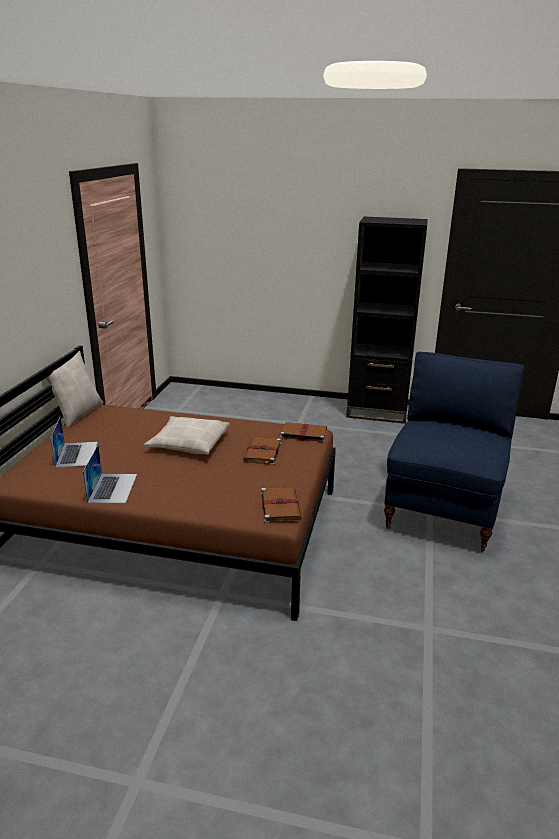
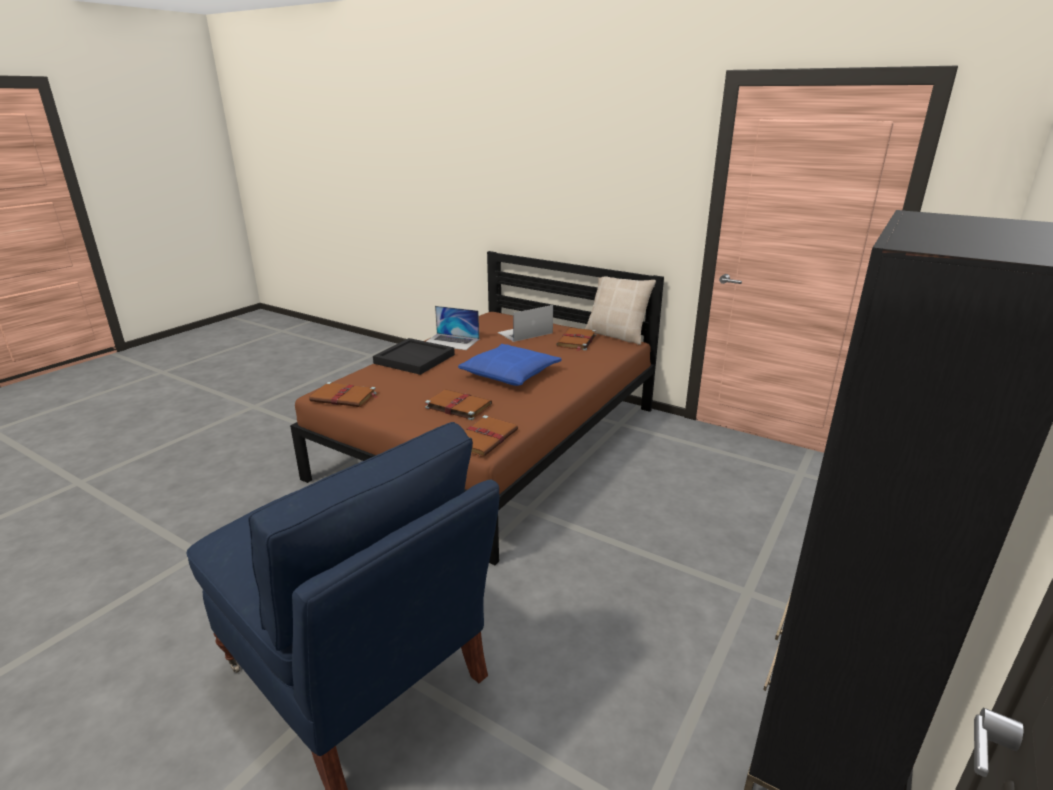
camera: 110 degrees right, 0 degrees up
laptop [50,416,98,468] -> laptop turned 135 degrees clockwise [498,305,553,342]
beige pillow [144,416,230,455] -> blue pillow [458,344,562,386]
none -> black tray [373,338,455,375]
none -> brown book [556,328,596,351]

